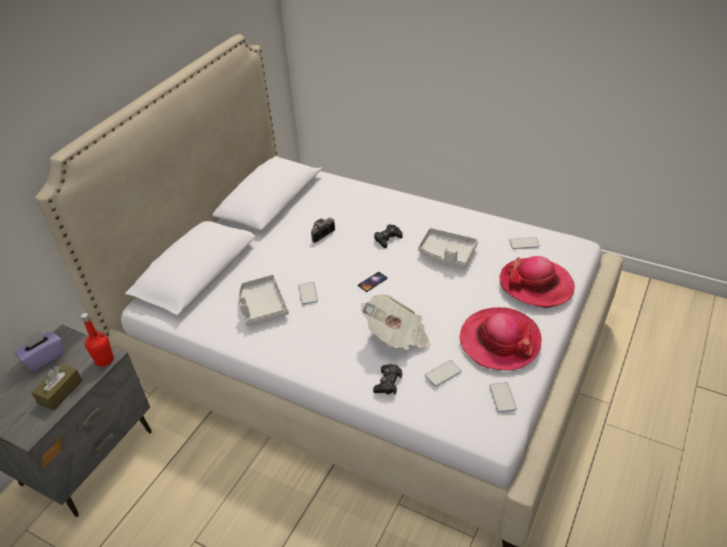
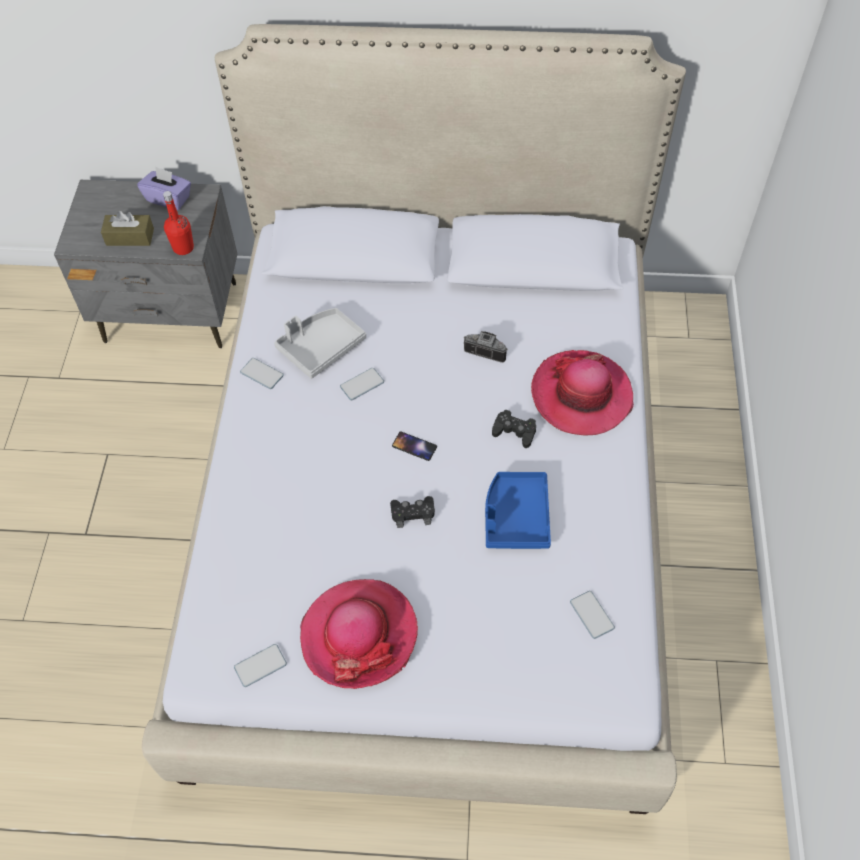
camera: 65 degrees right, 15 degrees up
newspaper [361,295,431,350] -> none
black game controller [373,364,402,395] -> black game controller moved to [390,496,435,528]
grey tray [418,228,478,268] -> blue tray [485,472,551,549]
phone [425,360,462,387] -> phone moved to [240,358,284,389]
hat [500,256,575,308] -> hat moved to [531,350,634,436]

